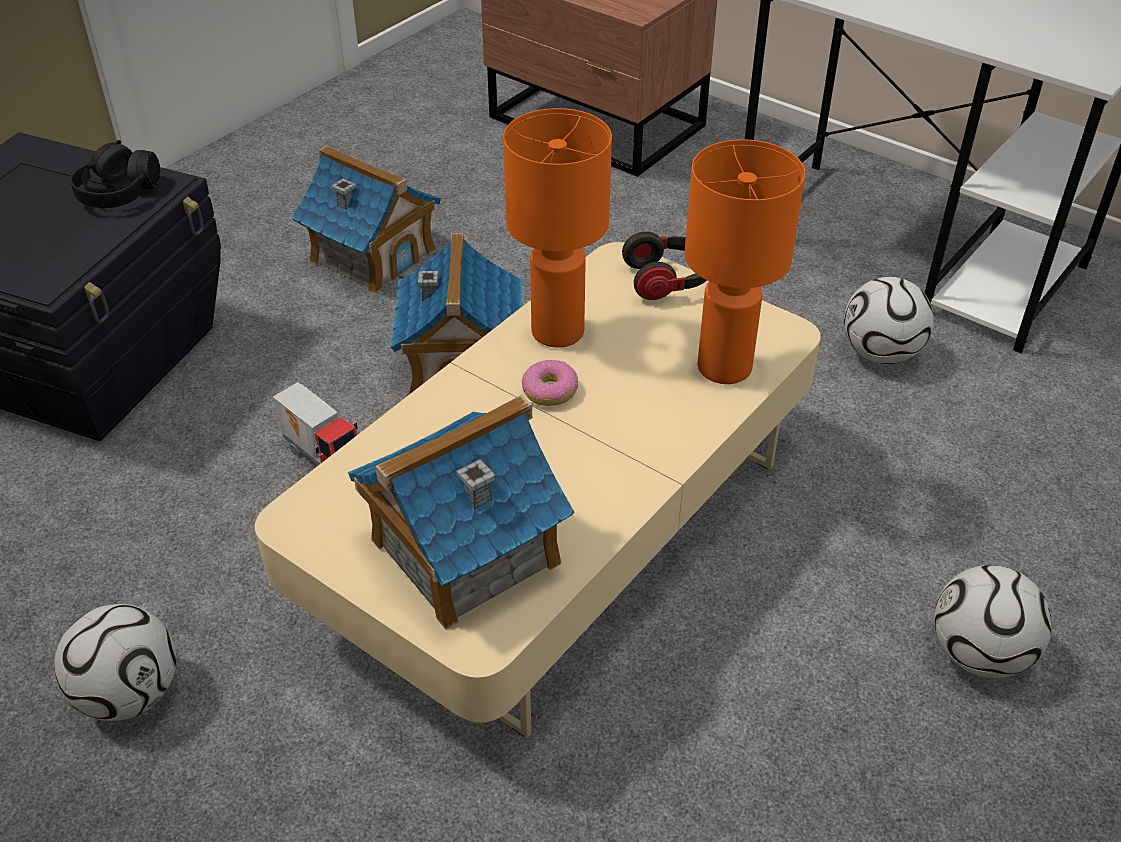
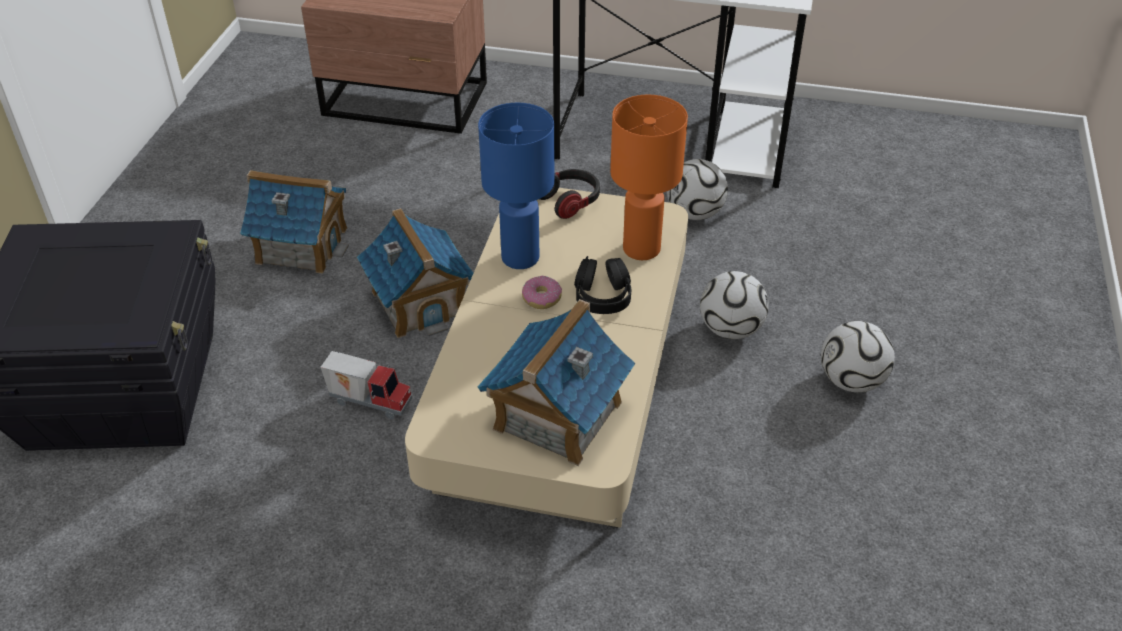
camera: 25 degrees left, 0 degrees up
football [54,604,176,721] -> football moved to [700,271,769,339]
black headphones [70,140,161,208] -> black headphones moved to [574,256,632,314]
orange table lamp [503,108,612,348] -> blue table lamp [478,103,555,269]

